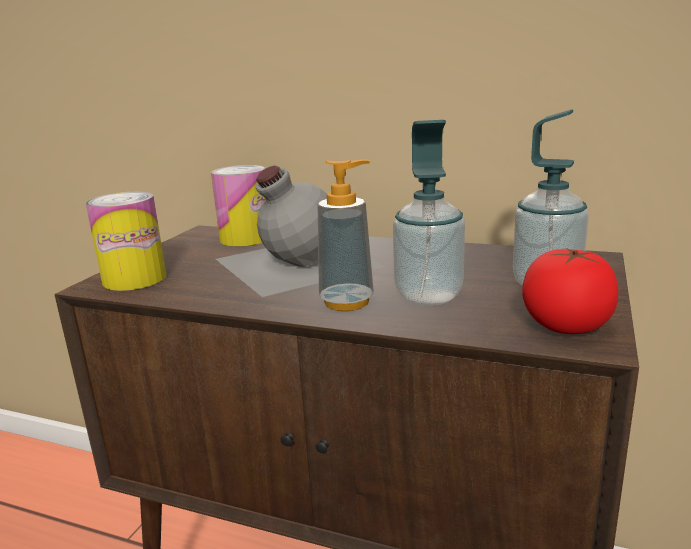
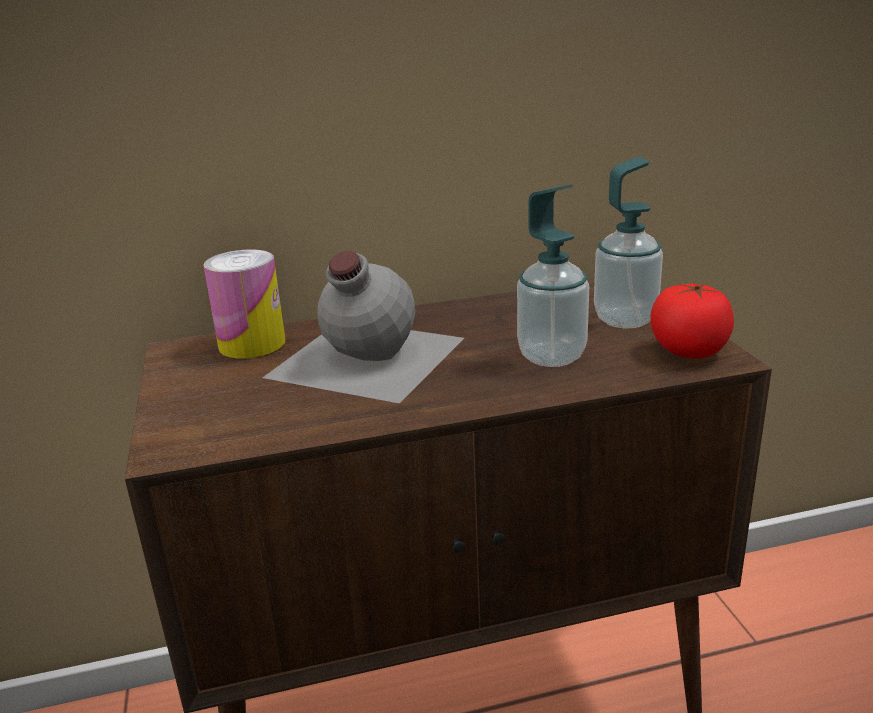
camera: 35 degrees left, 5 degrees up
can [86,191,167,291] -> none
soap dispenser [318,159,374,311] -> none

